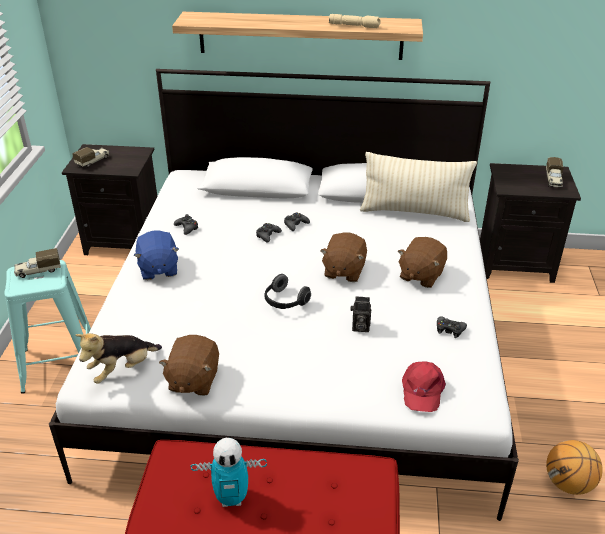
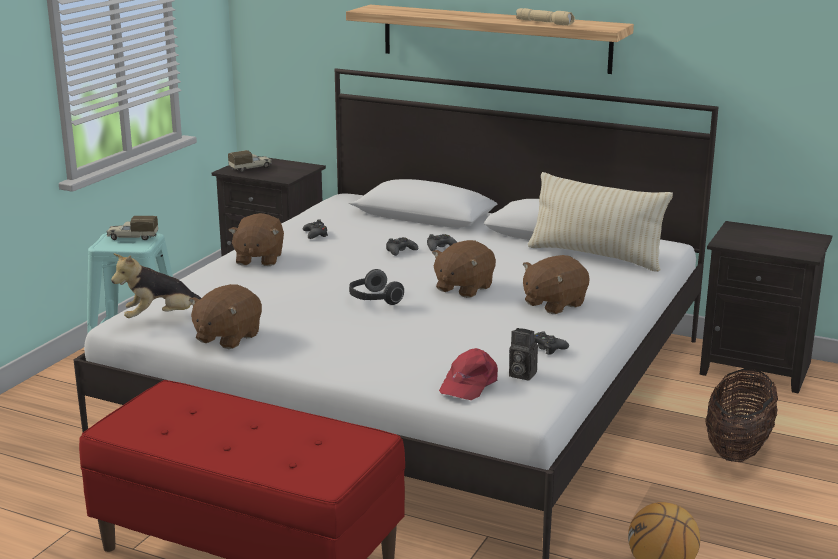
camera: 20 degrees right, 15 degrees down
blue plush toy [134,231,179,280] -> brown plush toy [229,213,284,266]
toy robot [191,438,267,507] -> none
camera [350,296,371,332] -> camera moved to [509,328,538,381]
toy truck [546,157,564,187] -> none
none -> basket [705,368,778,462]

